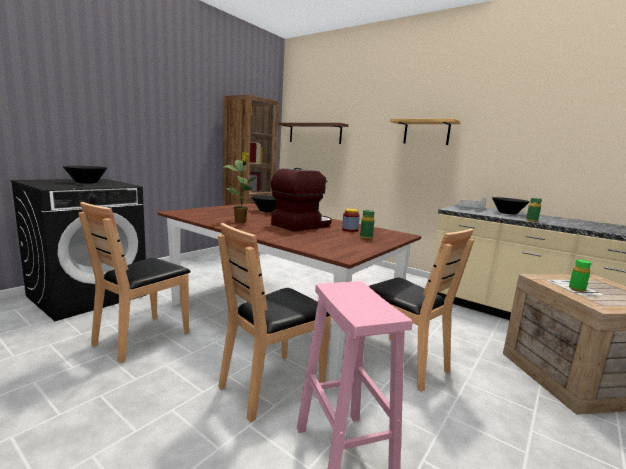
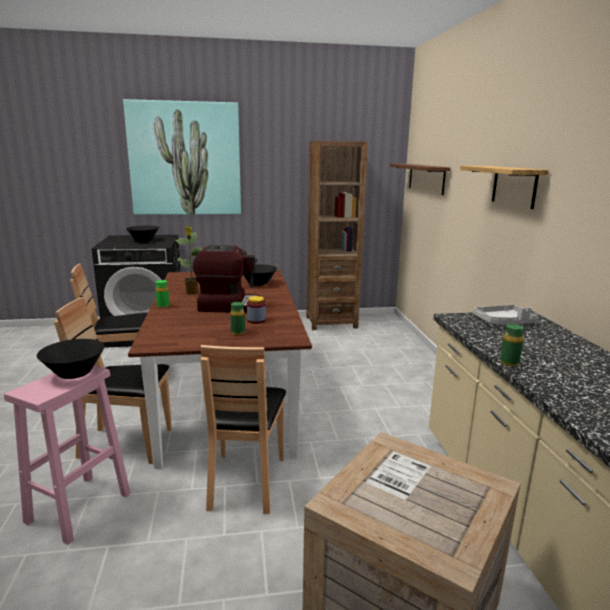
camera: 45 degrees right, 5 degrees up
black bowl [492,197,530,214] -> black bowl moved to [37,339,105,379]
green bottle [569,259,591,292] -> green bottle moved to [156,280,170,308]
none -> picture [123,99,241,215]

